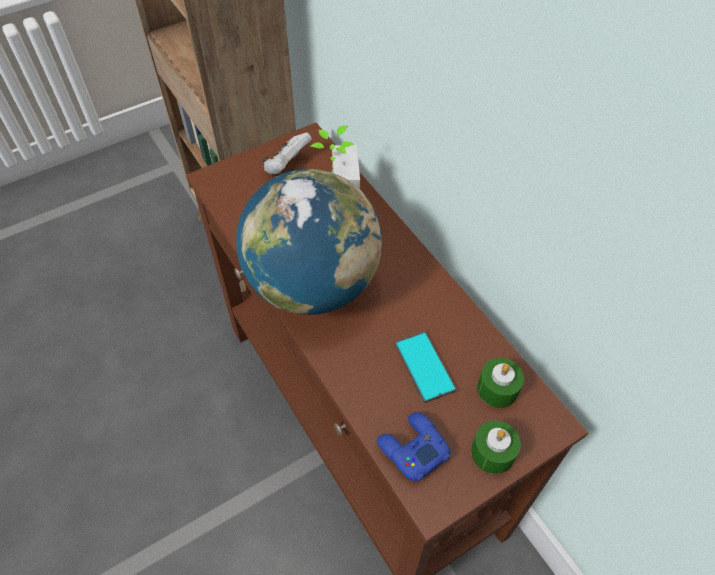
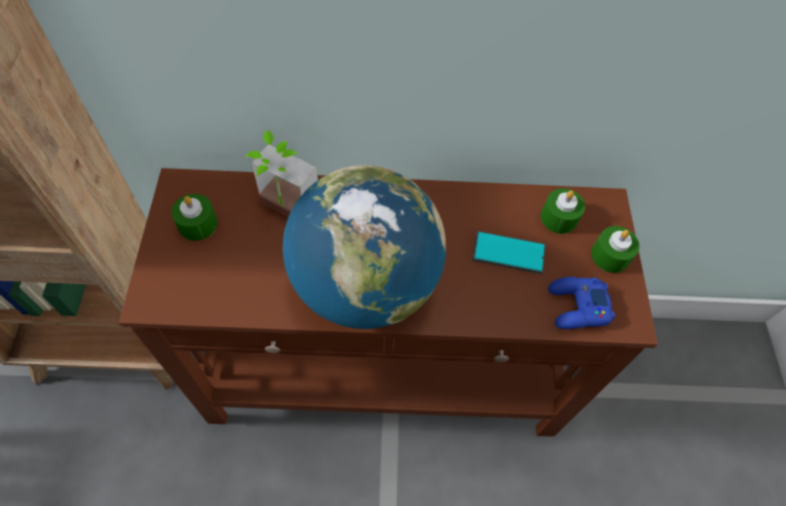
camera: 60 degrees left, 5 degrees up
white game controller [263,132,312,174] -> green candle [171,194,217,241]

